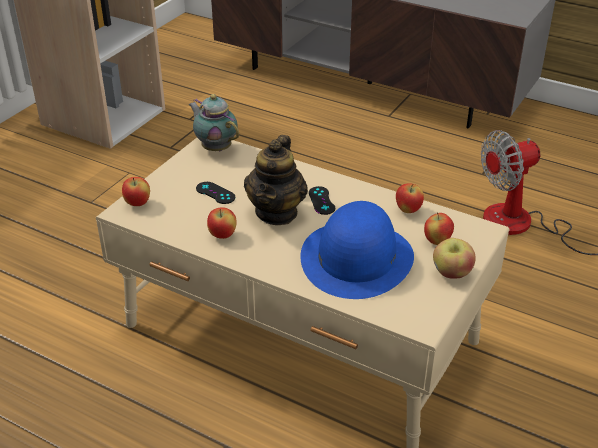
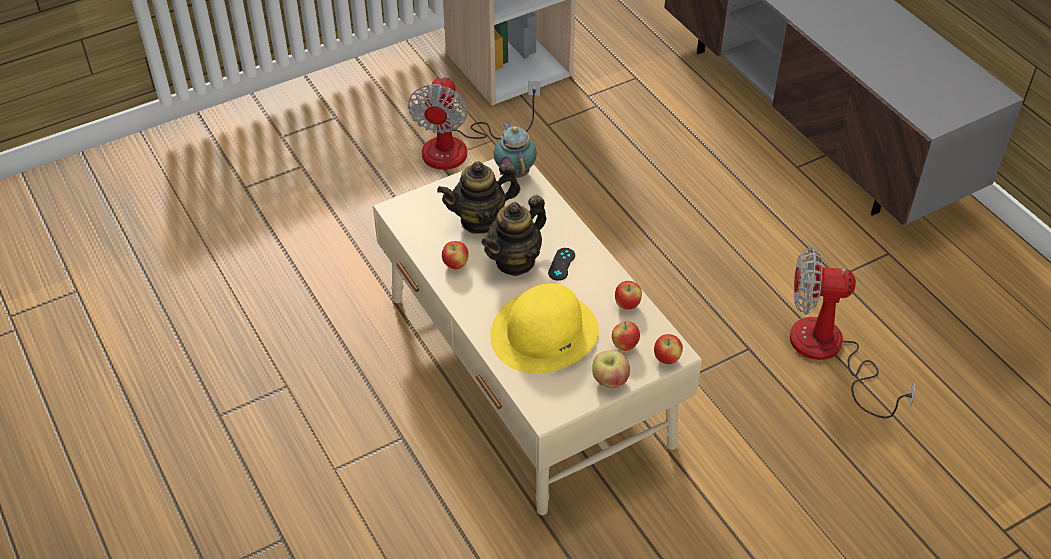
camera: 30 degrees right, 10 degrees up
apple [122,177,150,206] -> apple moved to [654,334,683,364]
black game controller [196,182,235,204] -> teapot [437,161,520,234]
blue hat [300,201,414,299] -> yellow hat [490,283,599,374]
none -> fan [408,77,541,170]

